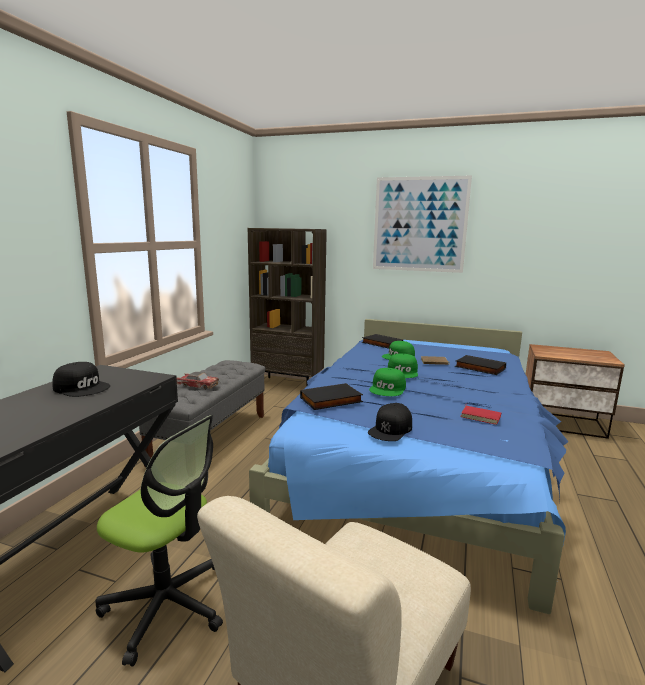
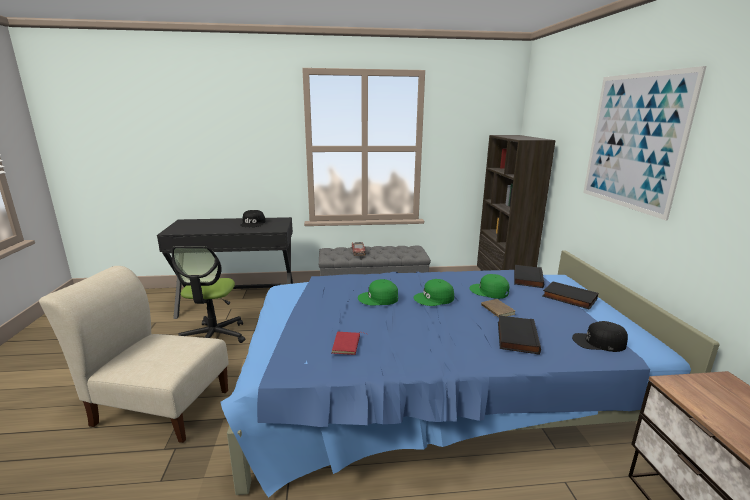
camera: 65 degrees right, 5 degrees up
black book [300,383,363,410] -> black book moved to [543,281,598,310]
black cap [368,403,412,441] -> black cap moved to [572,321,628,352]

